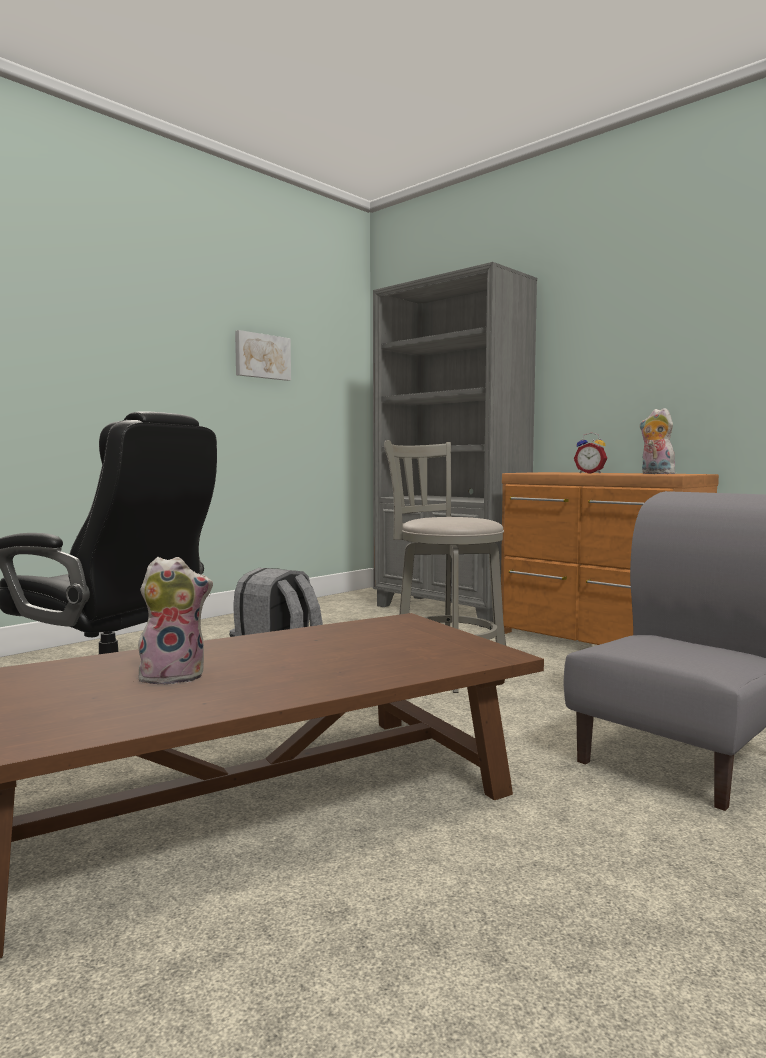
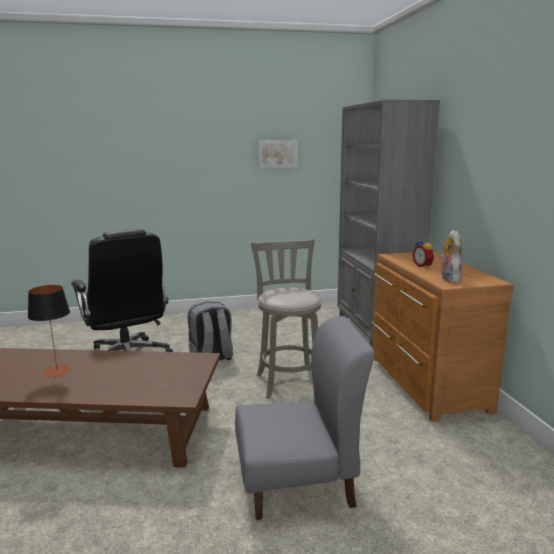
camera: 35 degrees right, 10 degrees up
plush toy [137,557,213,685] -> table lamp [28,285,71,377]

